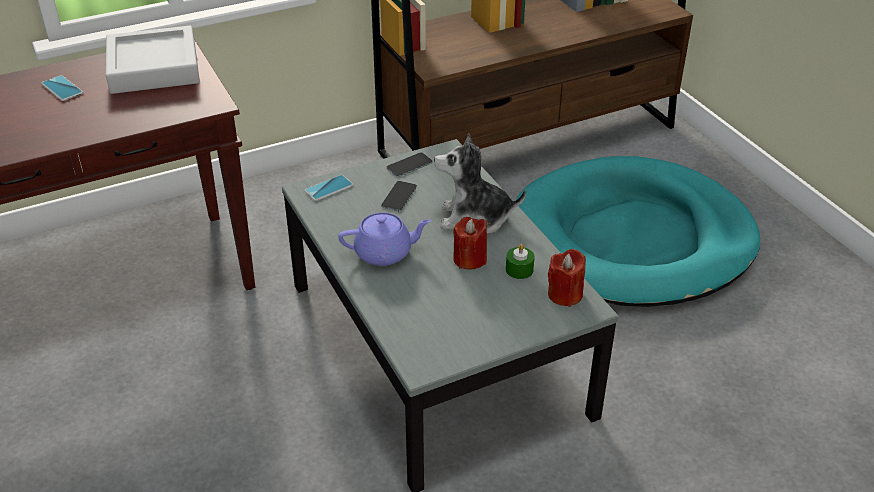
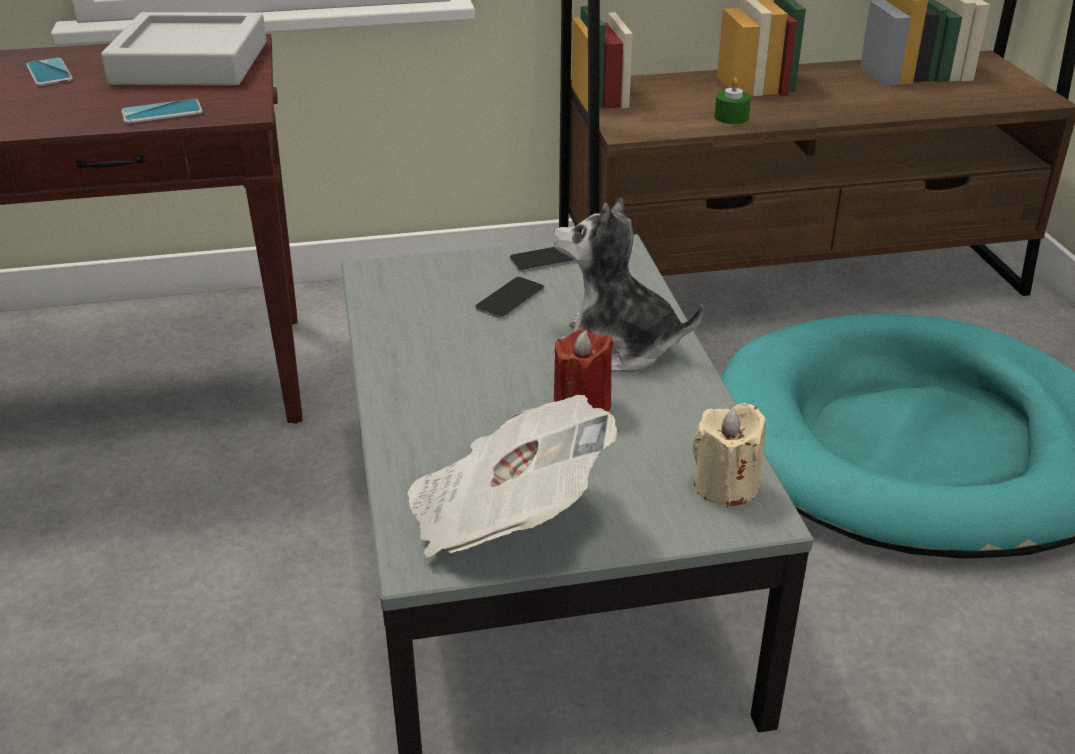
camera: 15 degrees right, 5 degrees down
phone [305,175,353,201] -> phone moved to [122,99,202,124]
purple teapot [338,212,431,266] -> none
green candle [506,244,535,279] -> green candle moved to [714,78,751,124]
red candle [548,249,586,307] -> beige candle [693,403,766,508]
none -> newspaper [407,395,617,557]

